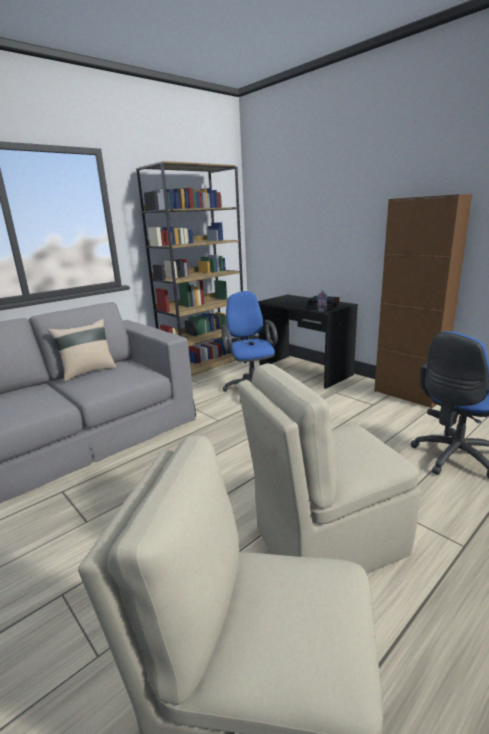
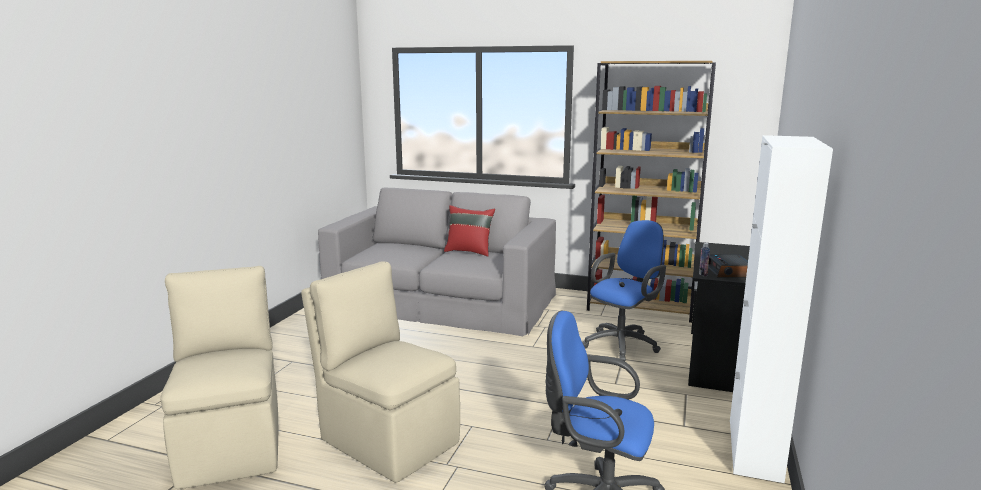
camera: 60 degrees right, 5 degrees down
beige pillow [48,319,117,382] -> red pillow [444,205,495,256]
brown cabinet [374,194,472,409] -> white cabinet [730,135,833,483]

